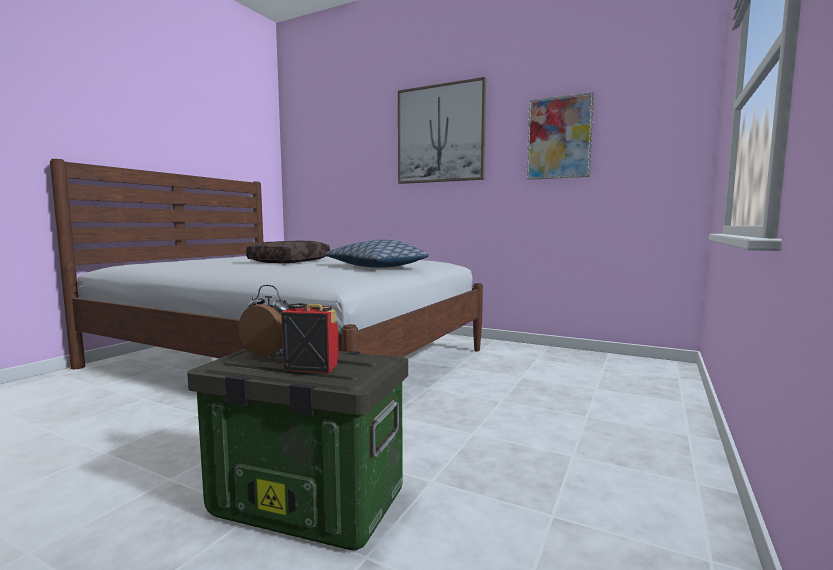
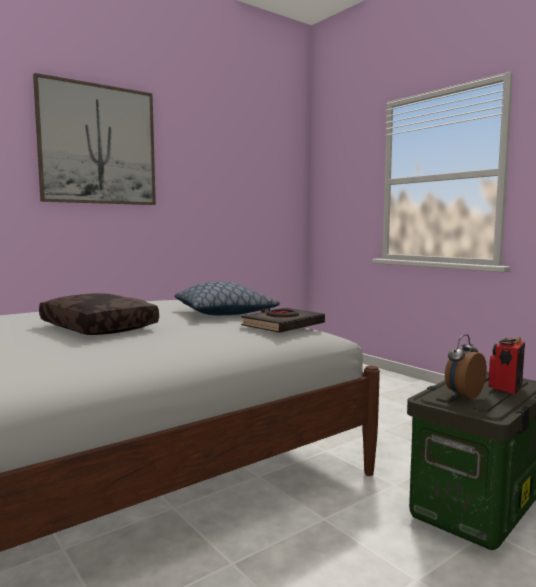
camera: 65 degrees left, 0 degrees up
picture [527,92,594,180] -> none
none -> black book [241,308,325,333]

